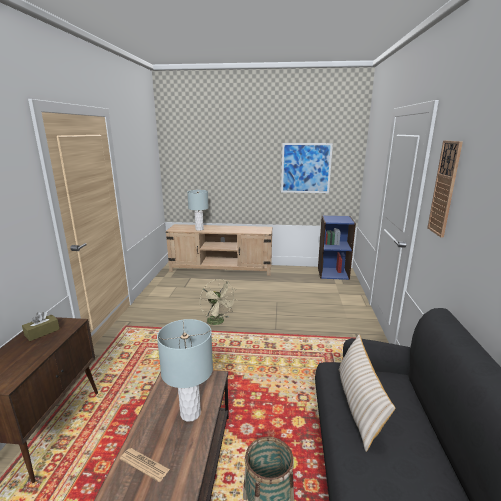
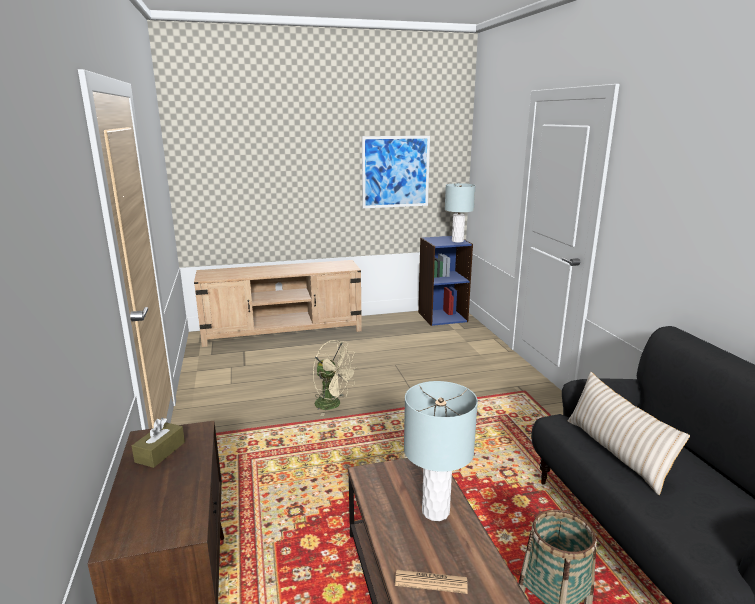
camera: 20 degrees left, 0 degrees up
grey table lamp [187,190,209,231] -> grey table lamp moved to [445,183,476,243]
wall clock [427,141,463,238] -> none

